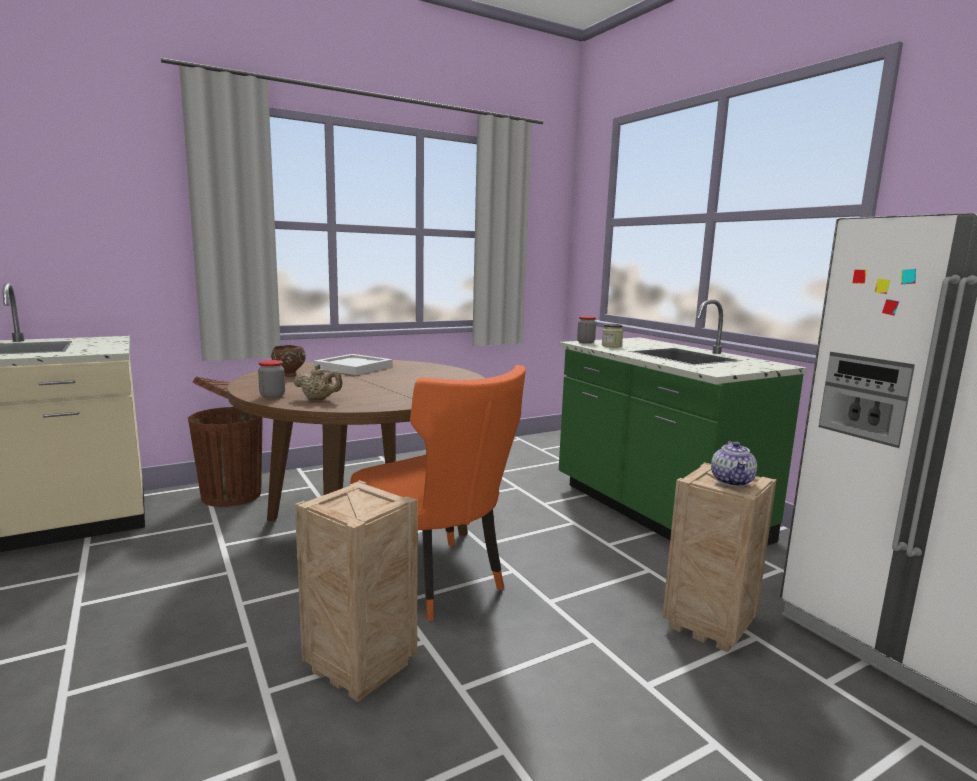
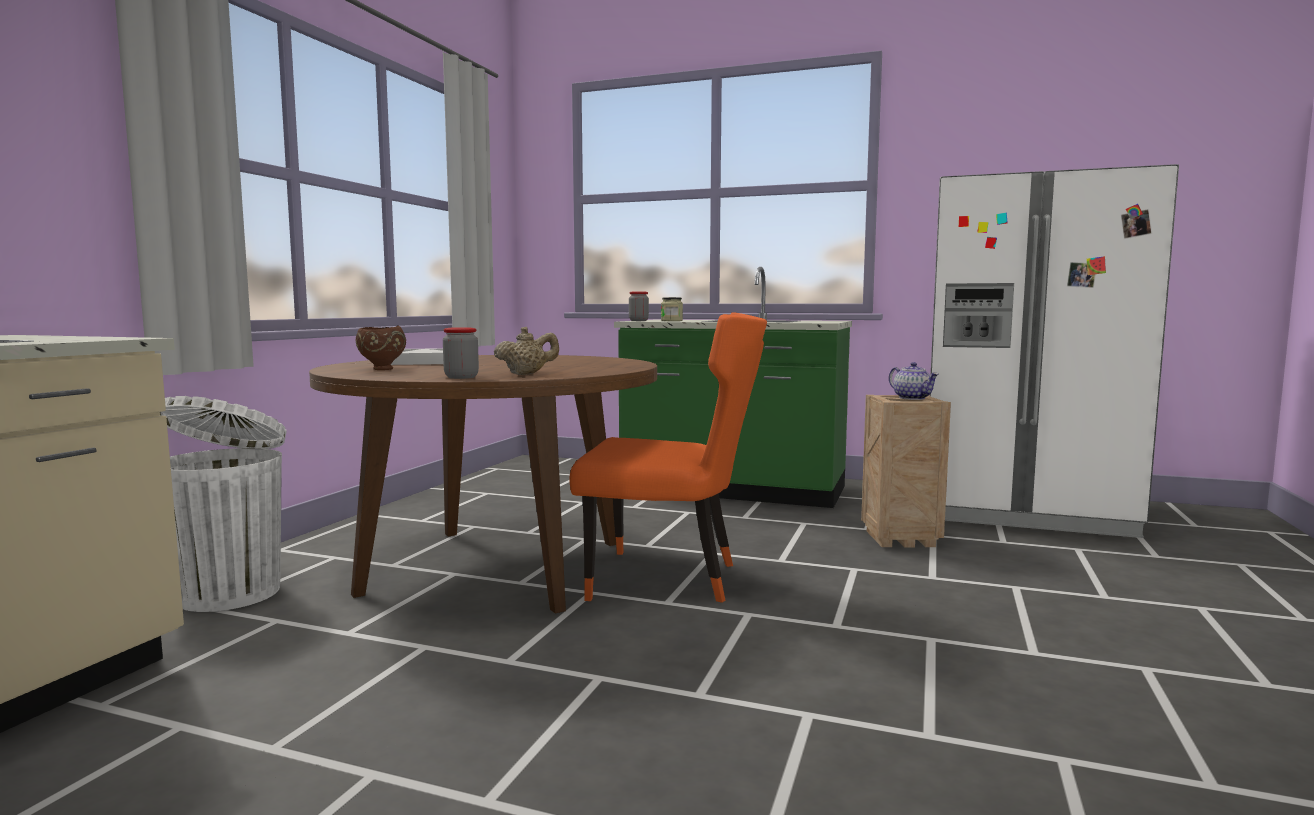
camera: 40 degrees left, 5 degrees down
brown trash can [188,376,263,507] -> white trash can [160,396,286,612]
crate [295,480,418,702] -> none

